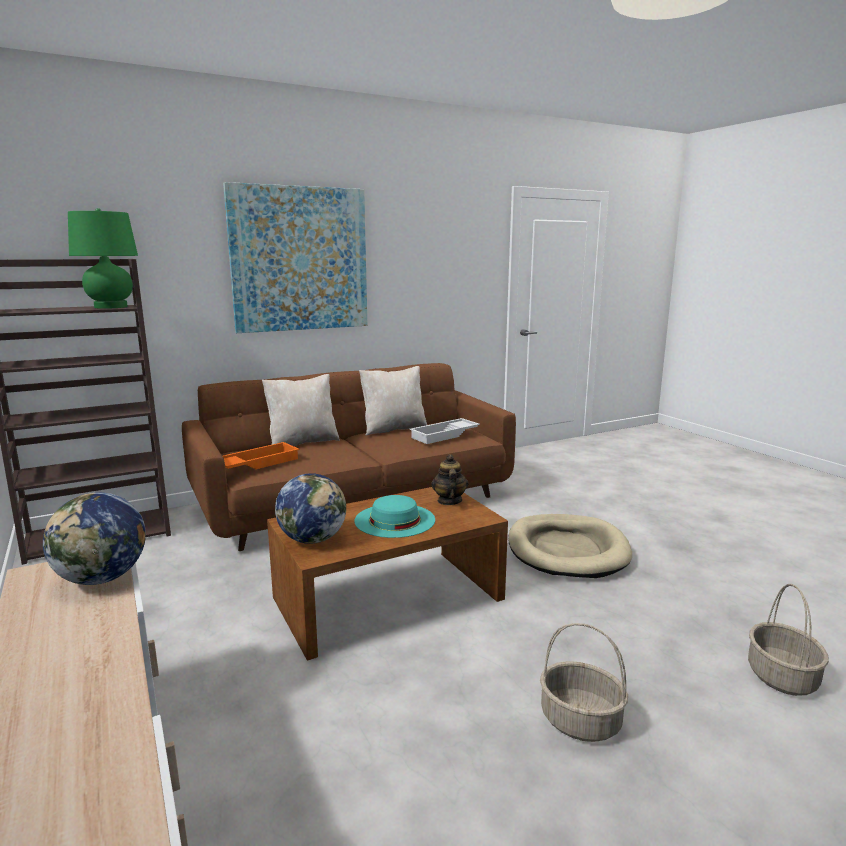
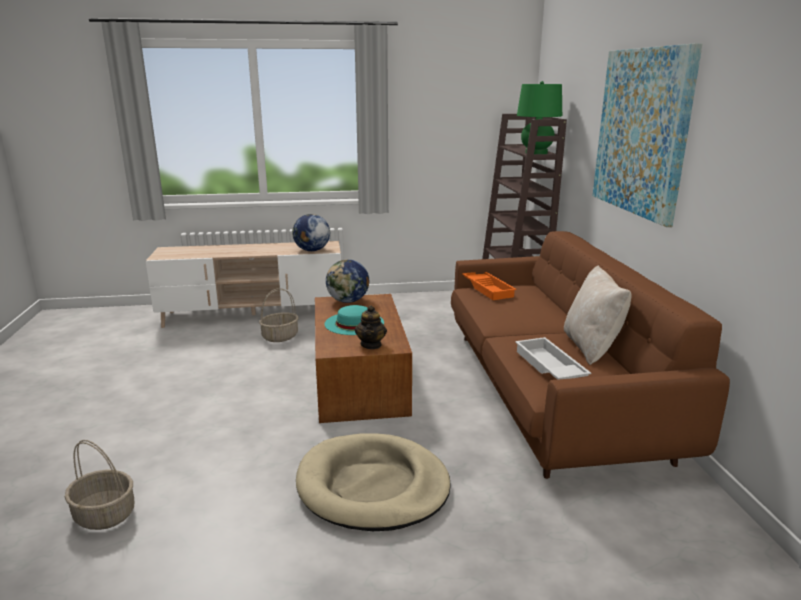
camera: 110 degrees right, 5 degrees up
beige pillow [262,374,340,446] -> none
teapot [431,454,469,505] -> teapot turned 75 degrees clockwise [355,305,387,349]
basket [540,623,628,742] -> basket moved to [259,288,298,342]

